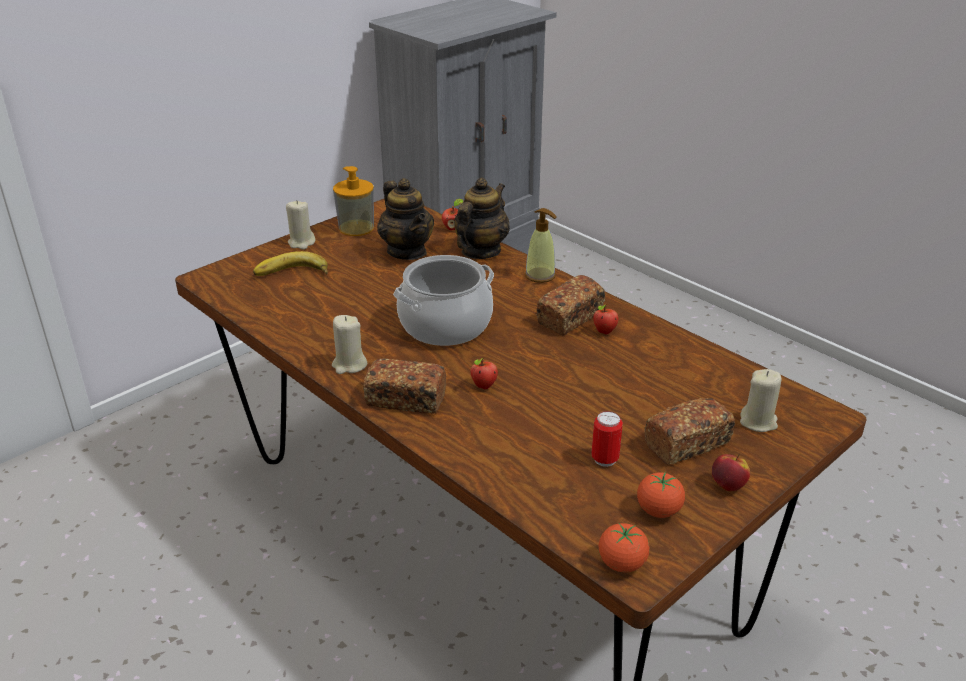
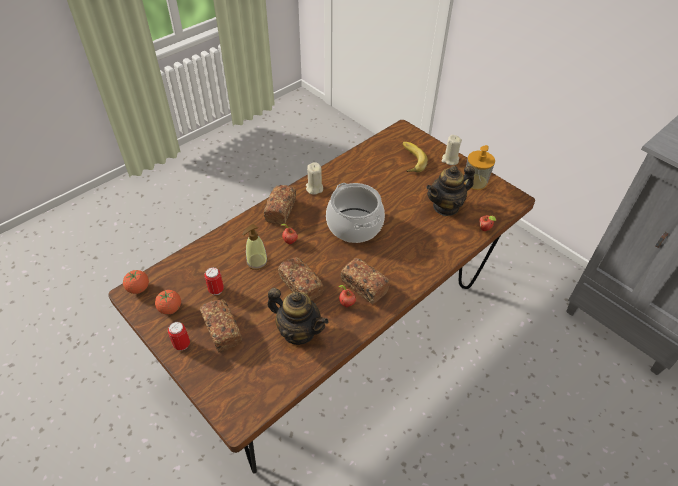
camera: 90 degrees right, 15 degrees up
teapot [454,178,510,259] -> teapot moved to [267,288,329,345]
soap dispenser [525,208,557,283] -> soap dispenser moved to [242,224,268,270]
apple [712,454,750,491] -> can [168,322,190,350]
beige candle [740,369,781,432] -> none
none -> bread [278,257,323,300]

